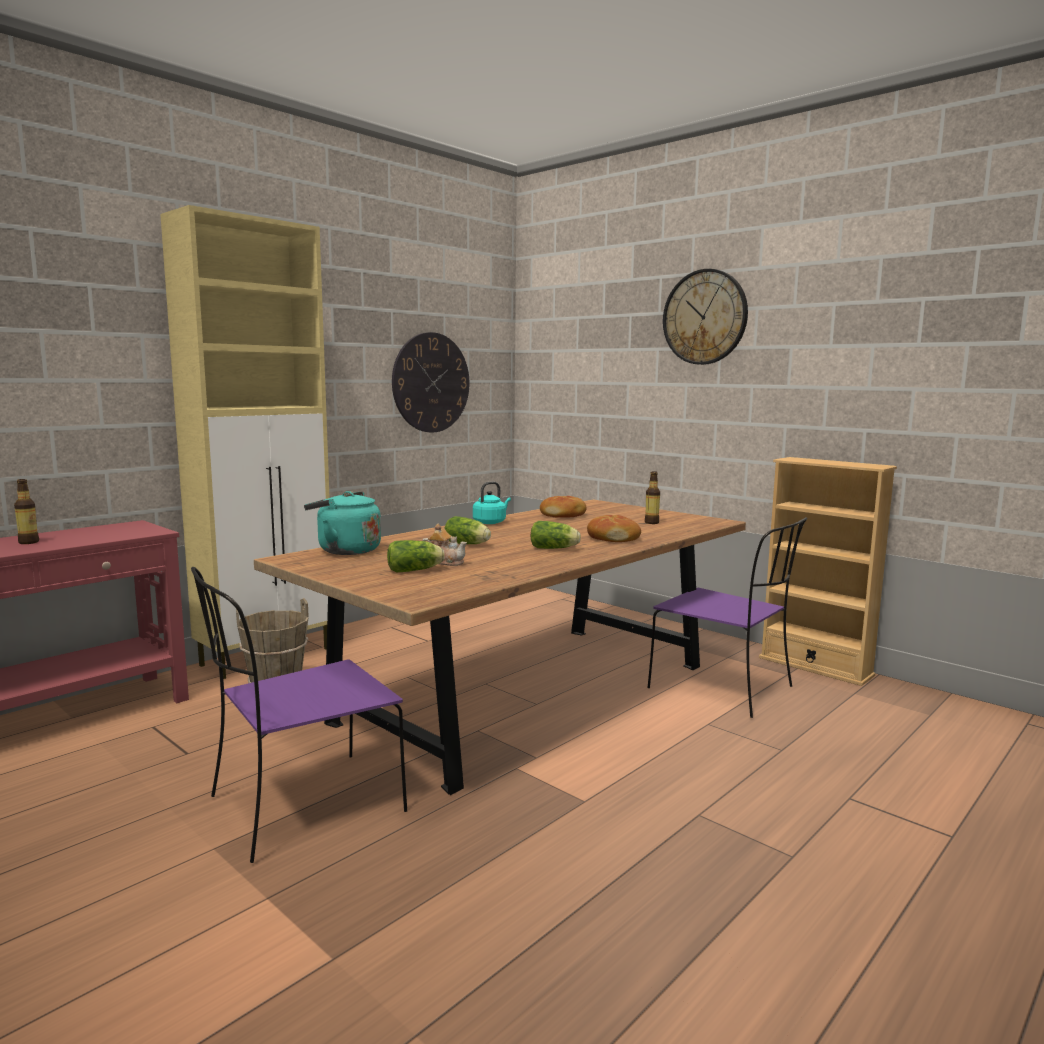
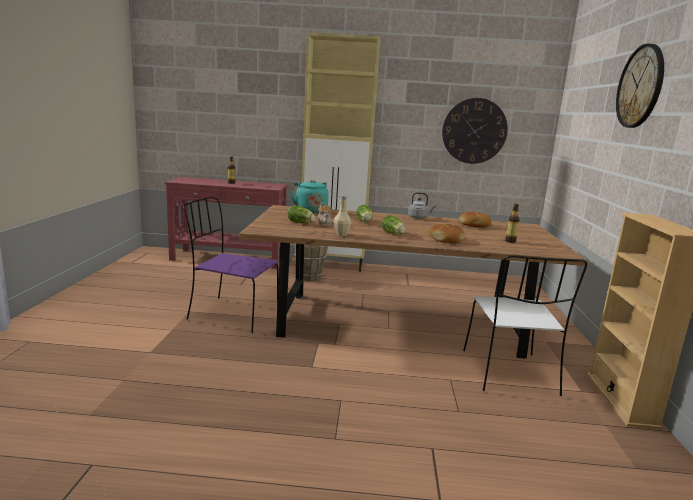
camera: 50 degrees right, 5 degrees up
turquoise kettle [473,482,511,524] -> grey kettle [408,192,436,219]
purple chair [648,517,807,718] -> white chair [463,255,587,396]
none -> beige bottle [334,196,351,236]

